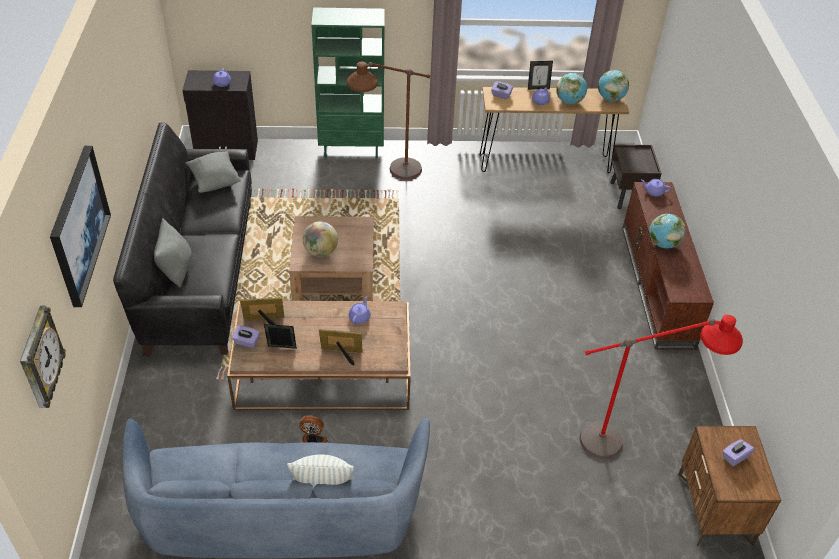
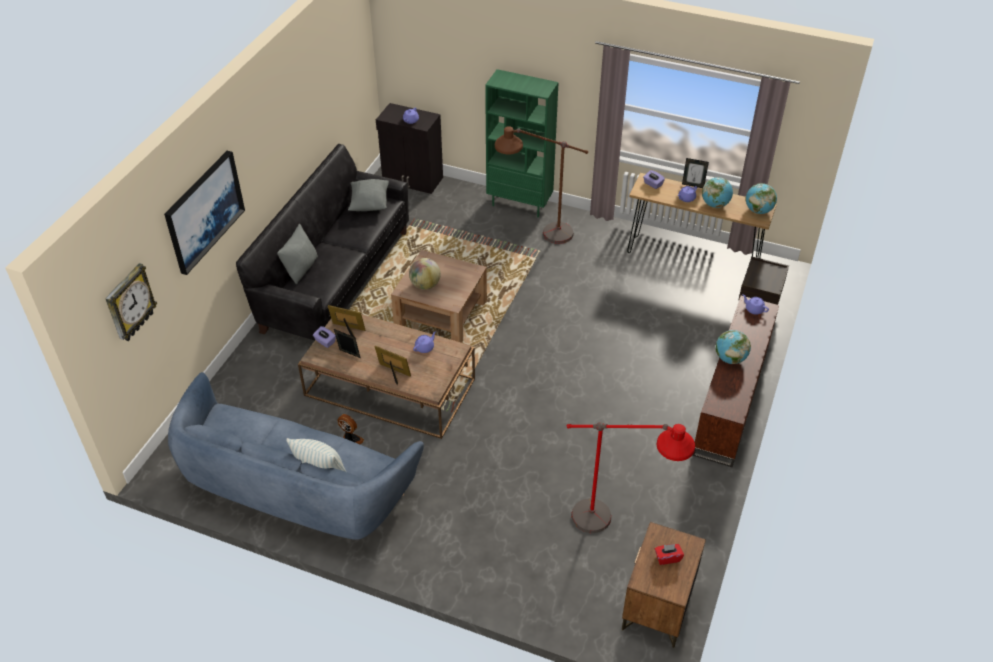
camera: 25 degrees right, 0 degrees up
purple tissue box [723,439,755,466] -> red tissue box [655,544,684,565]

